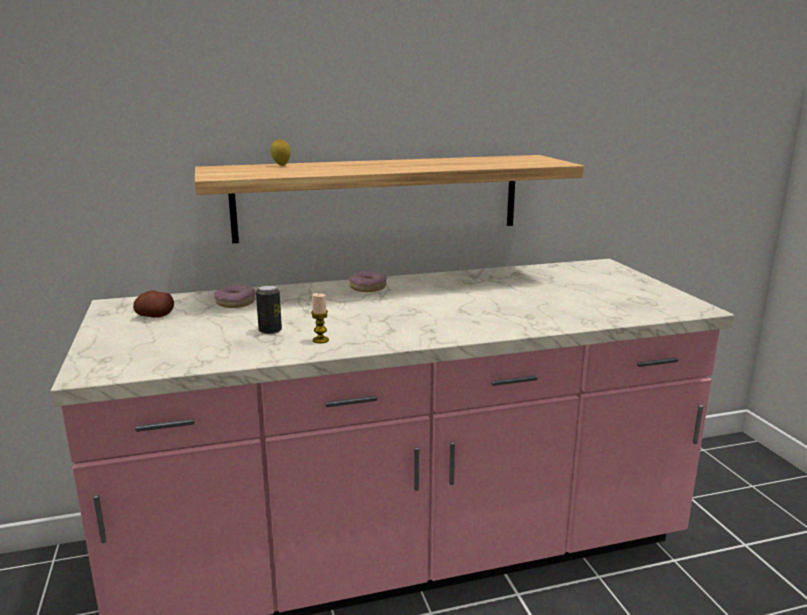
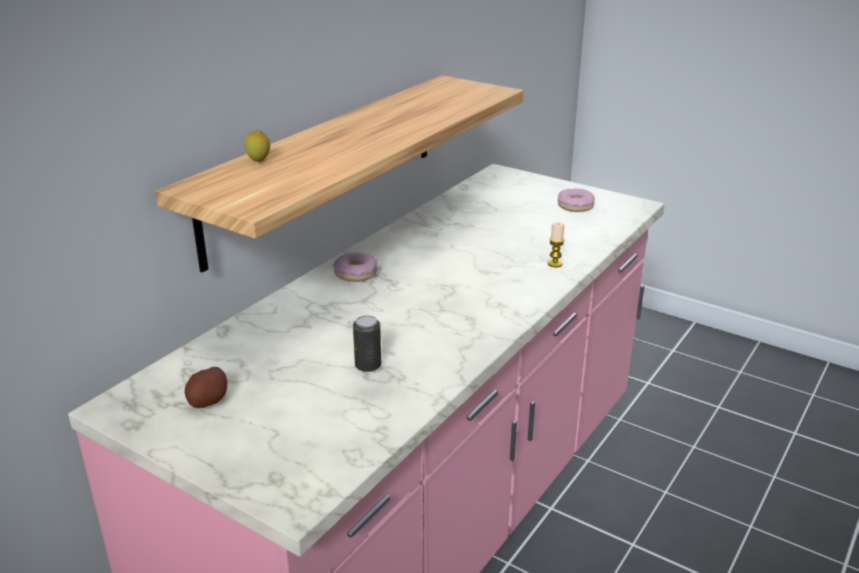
camera: 40 degrees left, 10 degrees up
donut [215,284,256,308] -> donut moved to [558,189,595,212]
candle [311,293,329,343] -> candle moved to [548,222,565,267]

